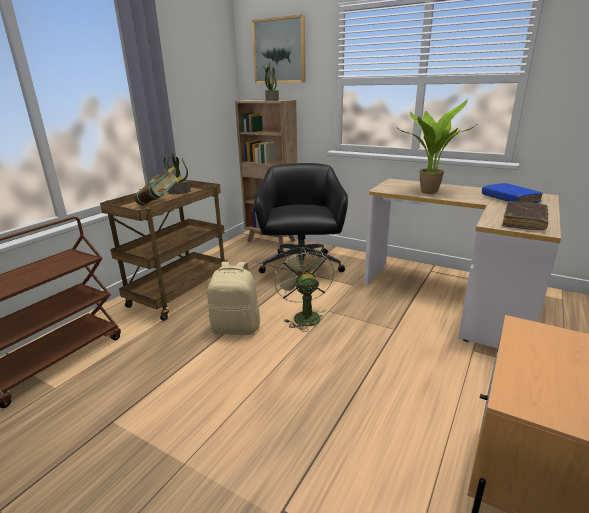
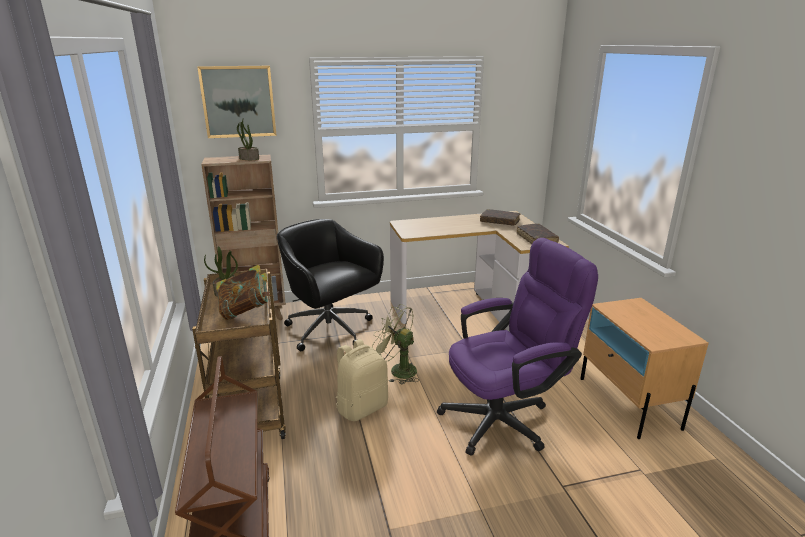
camera: 45 degrees left, 0 degrees up
potted plant [399,99,476,194] -> none
blue book [482,183,543,203] -> brown book [480,209,520,226]
none -> purple office chair [437,238,598,456]

